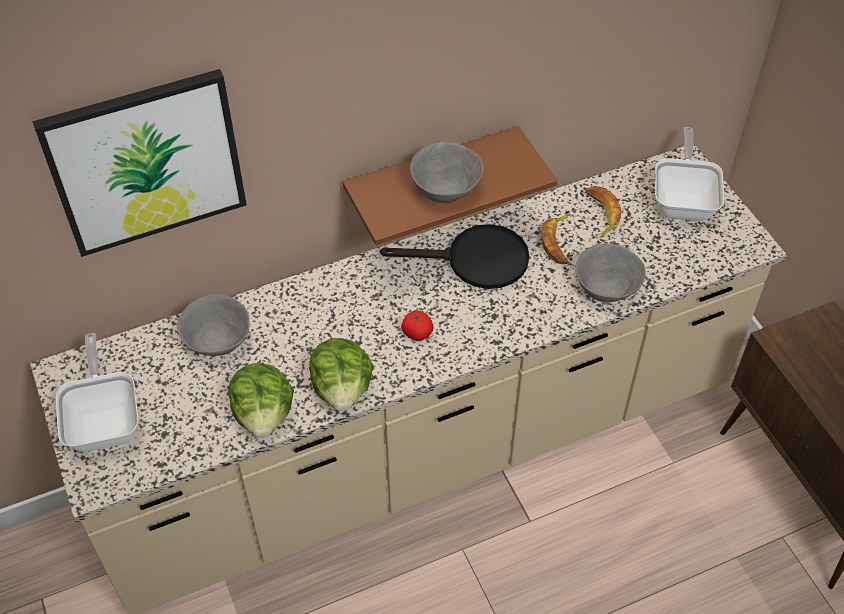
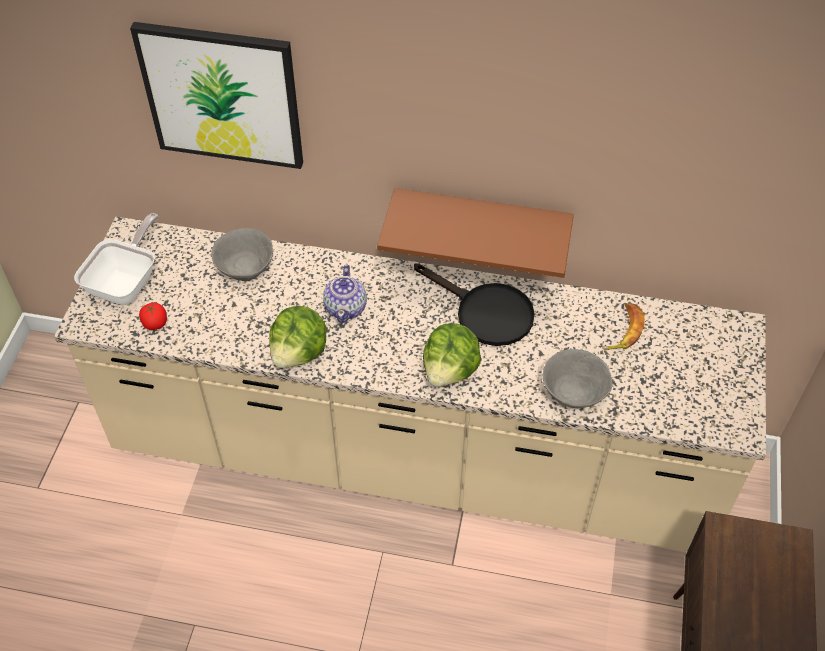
camera: 35 degrees right, 0 degrees up
lettuce [229,363,294,438] -> lettuce moved to [423,323,481,386]
tomato [401,310,433,341] -> tomato moved to [139,303,167,330]
grey bowl [410,142,483,203] -> none
banana [541,213,570,264] -> none
frying pan [655,127,724,221] -> none
none -> teapot [323,264,367,323]

